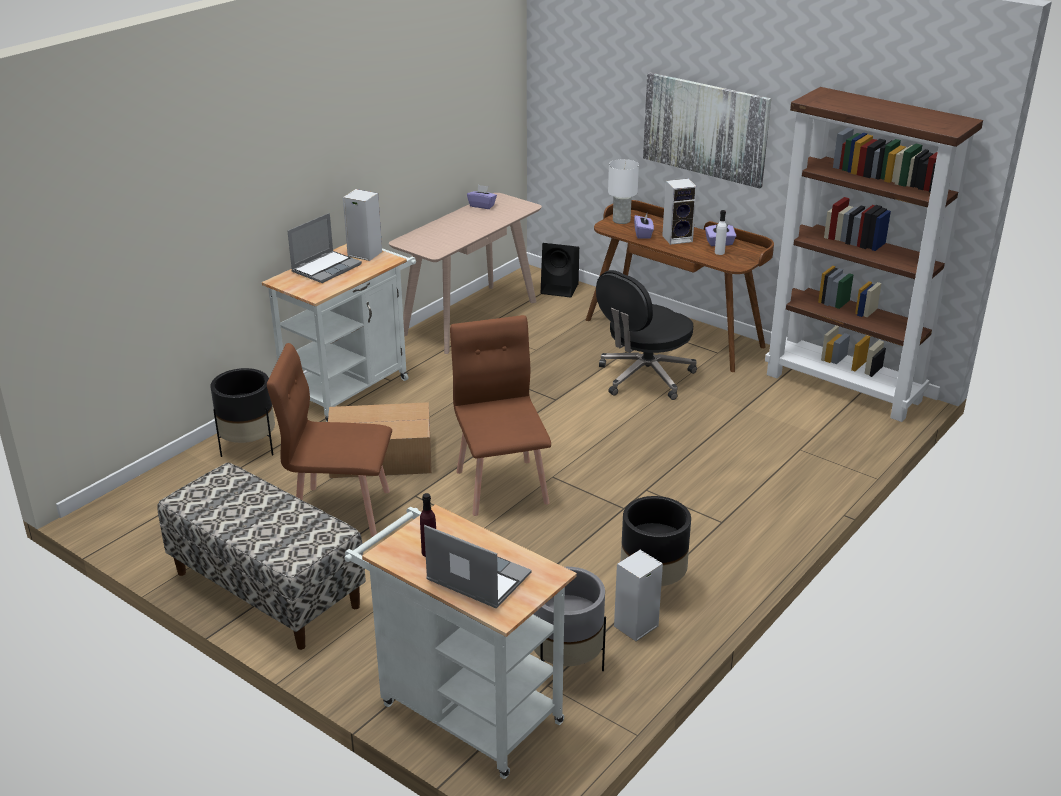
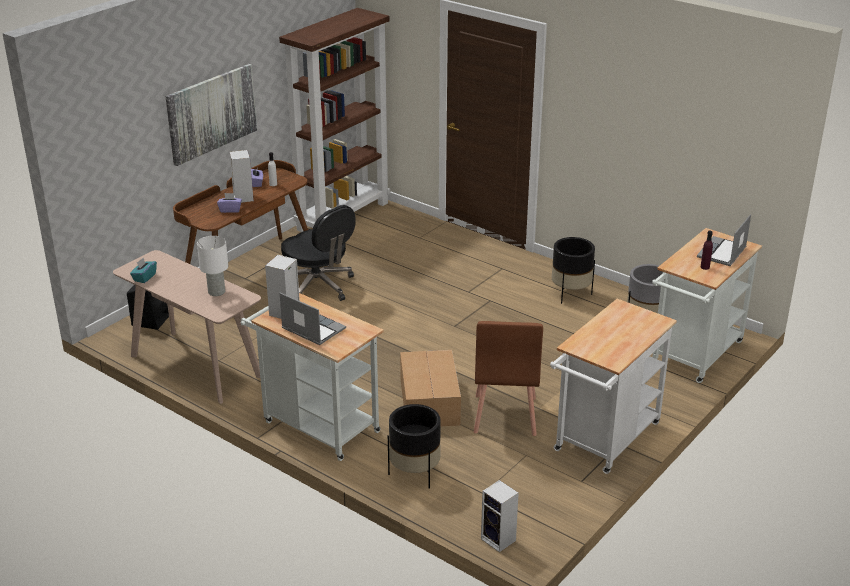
camera: 90 degrees left, 0 degrees up
bench [158,463,366,650] -> white cart [550,299,677,474]
brown chair [450,315,551,516] -> none
purple tissue box [467,185,497,209] -> turquoise tissue box [130,258,157,283]
white table lamp [608,159,639,224] -> white table lamp moved to [197,236,228,296]
speaker [614,550,663,641] -> speaker moved to [481,480,519,552]

